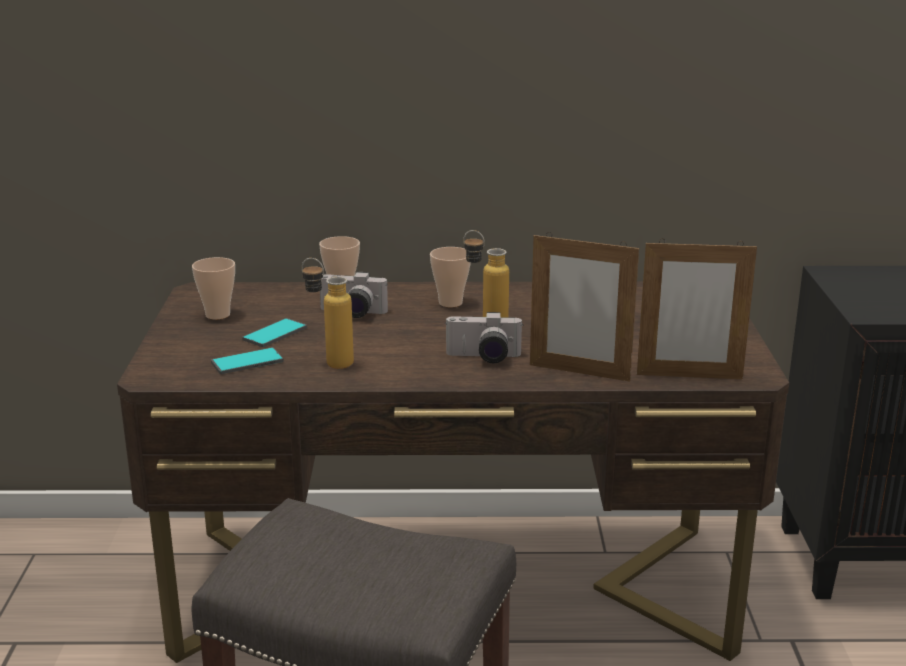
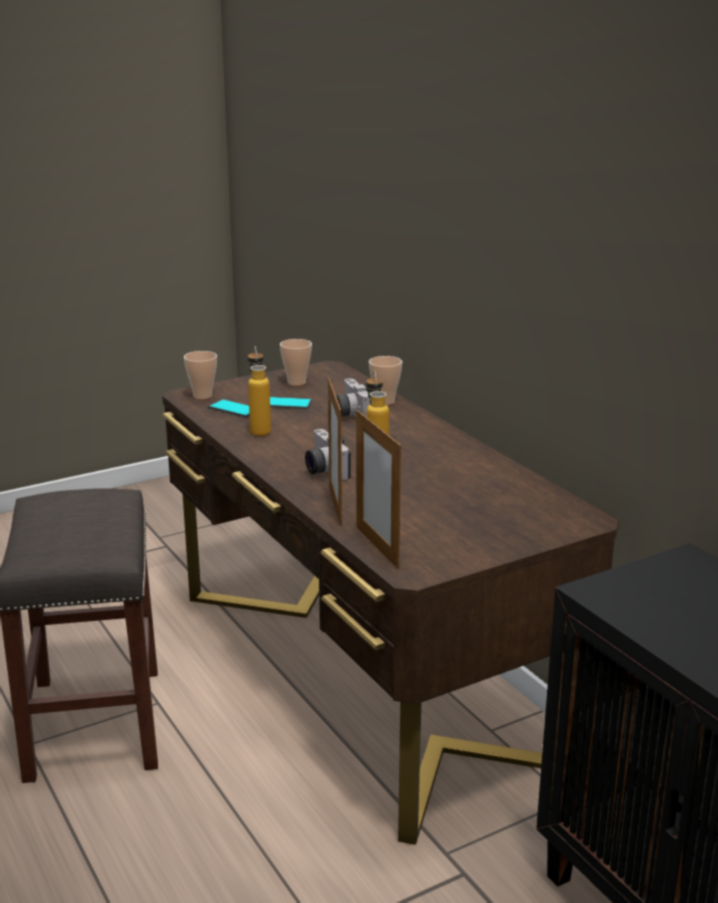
camera: 60 degrees right, 0 degrees up
cup [430,247,471,307] -> cup moved to [184,351,217,399]

